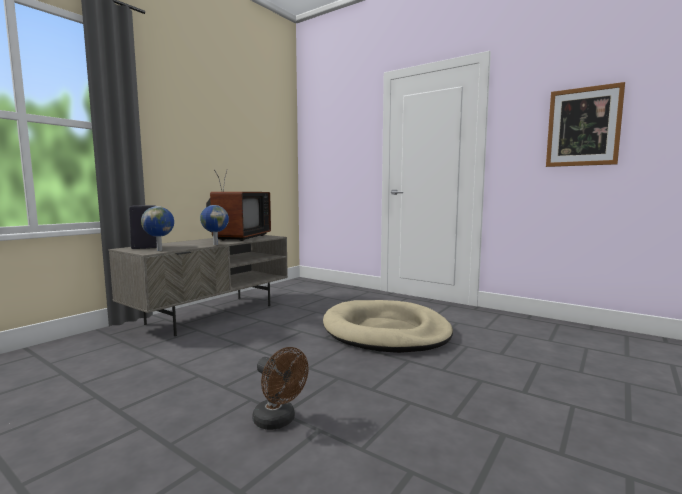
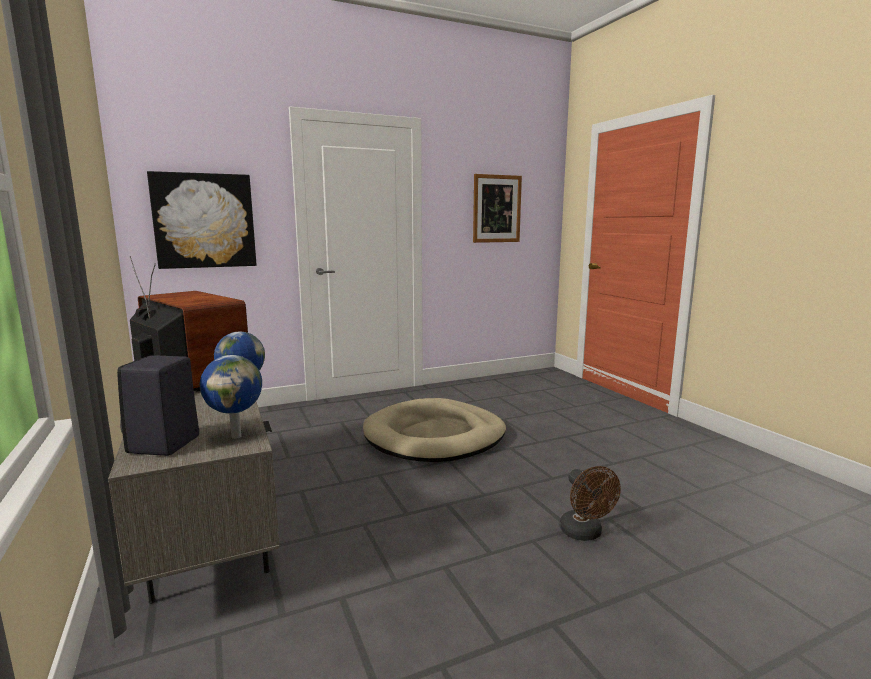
camera: 60 degrees left, 5 degrees up
brown fan [253,347,309,430] -> brown fan turned 90 degrees clockwise [560,466,621,541]
none -> picture [147,171,256,269]

